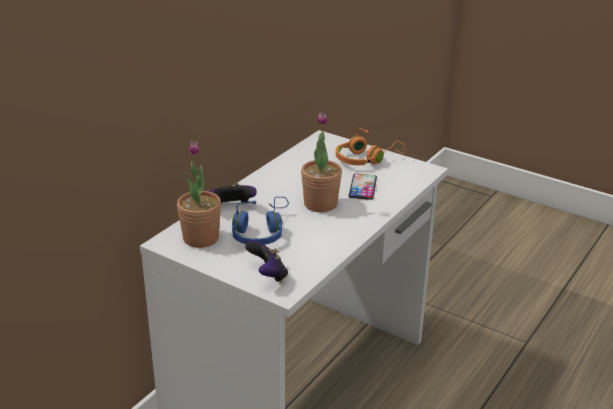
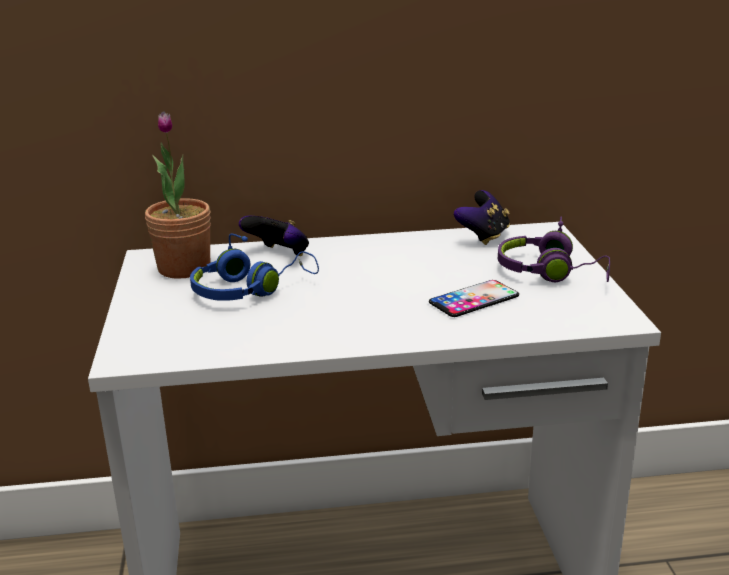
camera: 50 degrees right, 5 degrees down
game controller [245,241,288,282] -> game controller moved to [454,190,510,245]
potted plant [301,112,342,212] -> none
orange headphones [336,128,406,165] -> purple headphones [498,216,610,282]

